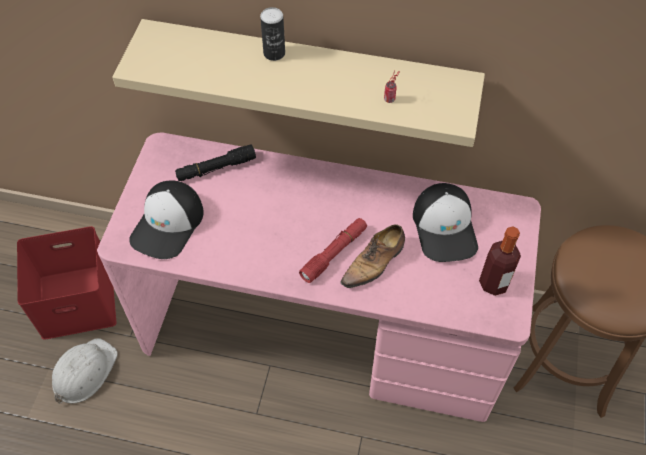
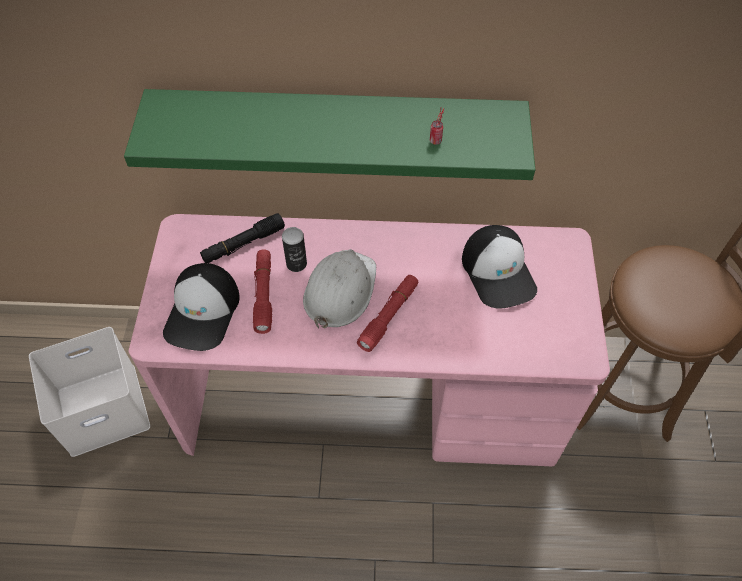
camera: 10 degrees left, 0 degrees up
red storage box [17,226,116,340] -> white storage box [29,327,150,457]
white hard hat [52,338,118,404] -> white hard hat moved to [303,249,376,329]
beige shelf [112,19,485,147] -> green shelf [124,89,535,180]
can [260,7,285,61] -> can moved to [282,227,307,272]
shoe [340,224,405,288] -> none
bottle [479,226,521,296] -> none
none -> red flashlight [253,249,272,334]

